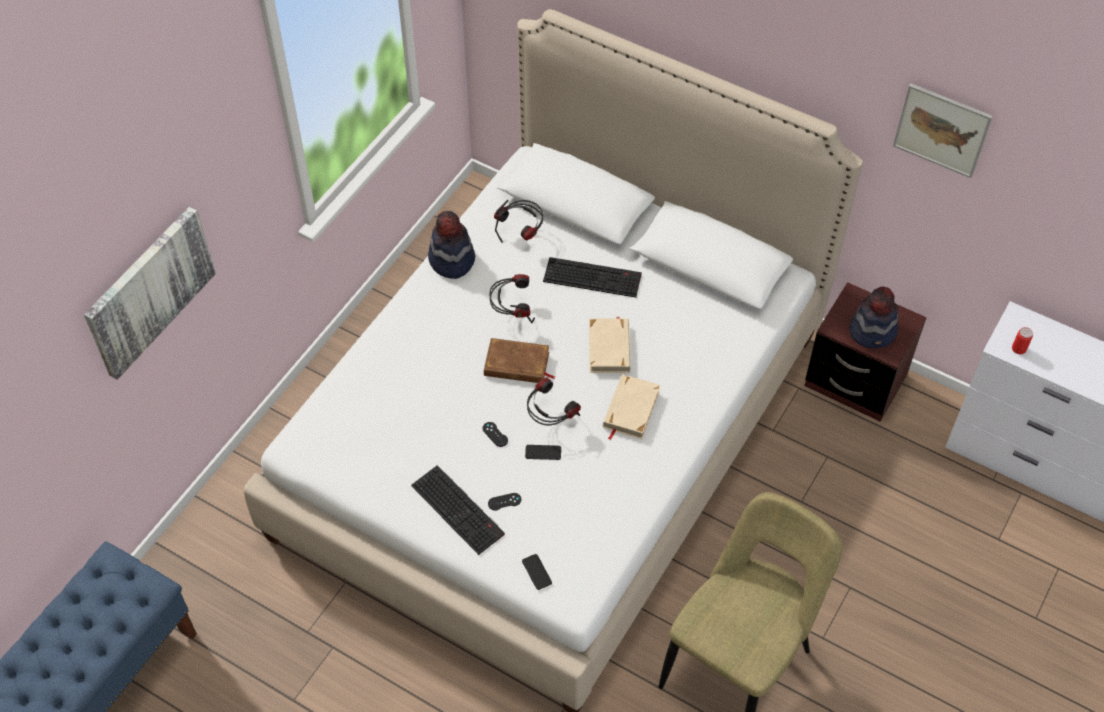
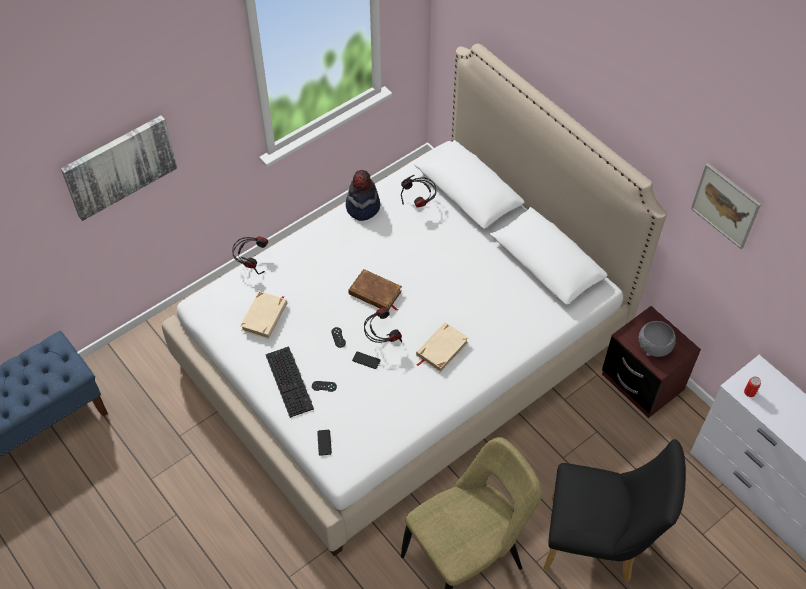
camera: 20 degrees right, 0 degrees up
headphones [489,274,535,323] -> headphones moved to [232,236,268,275]
keyboard [543,257,642,298] -> none
beige book [589,317,630,373] -> beige book moved to [240,291,287,339]
hat [849,287,898,348] -> grey bowl [639,321,676,357]
none -> black chair [543,439,686,582]

